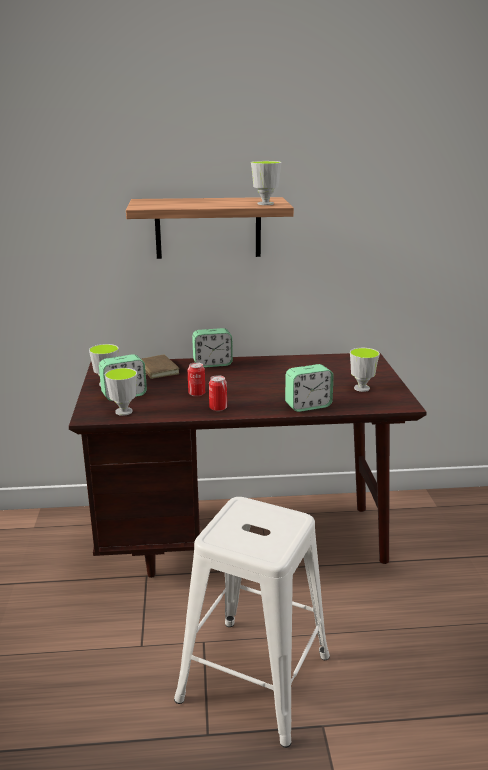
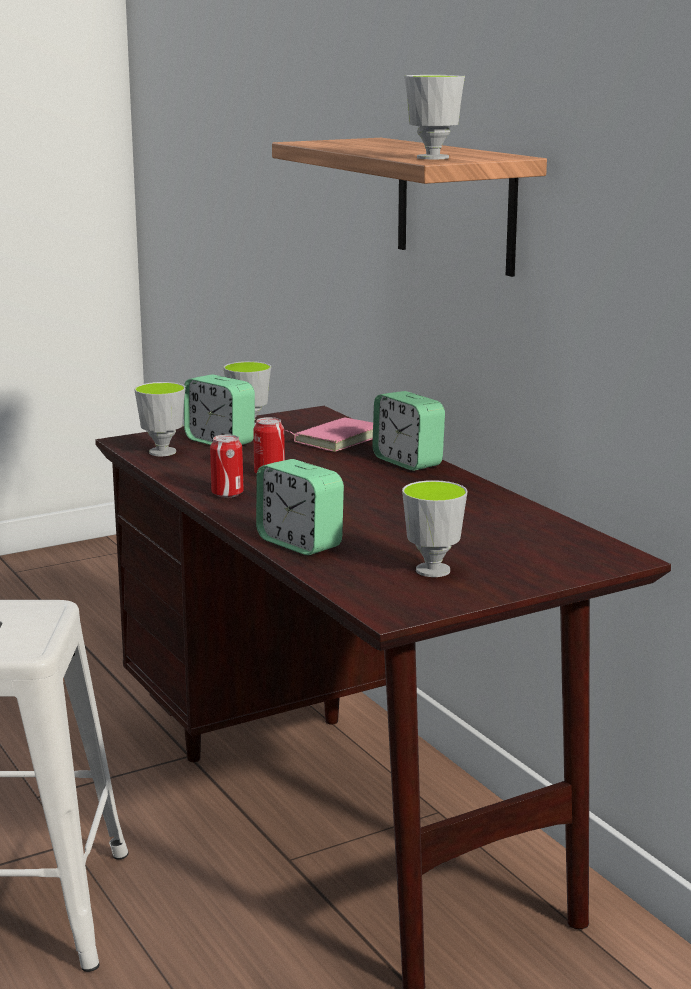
camera: 65 degrees right, 5 degrees down
brown book [142,354,180,379] -> pink book [285,418,373,452]

